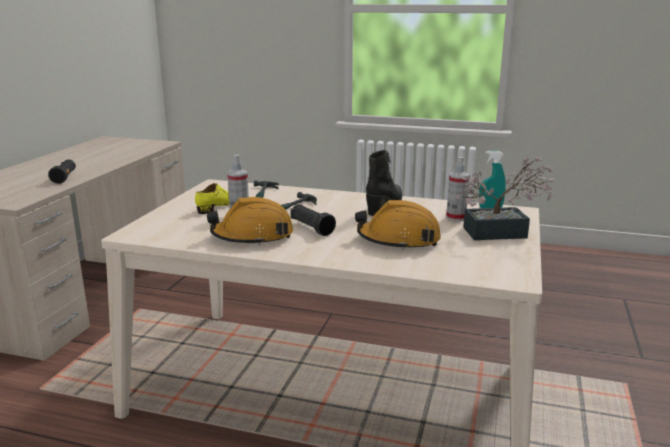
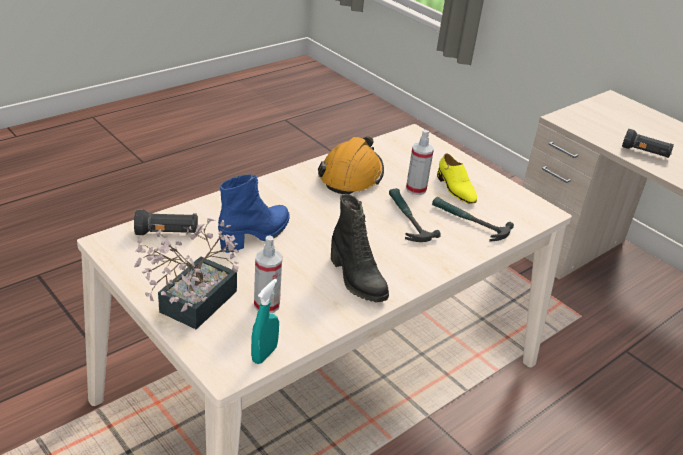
camera: 120 degrees right, 15 degrees up
black flashlight [291,204,336,236] -> black flashlight moved to [134,209,198,235]
orange hard hat [355,200,441,250] -> blue boot [218,174,290,253]

